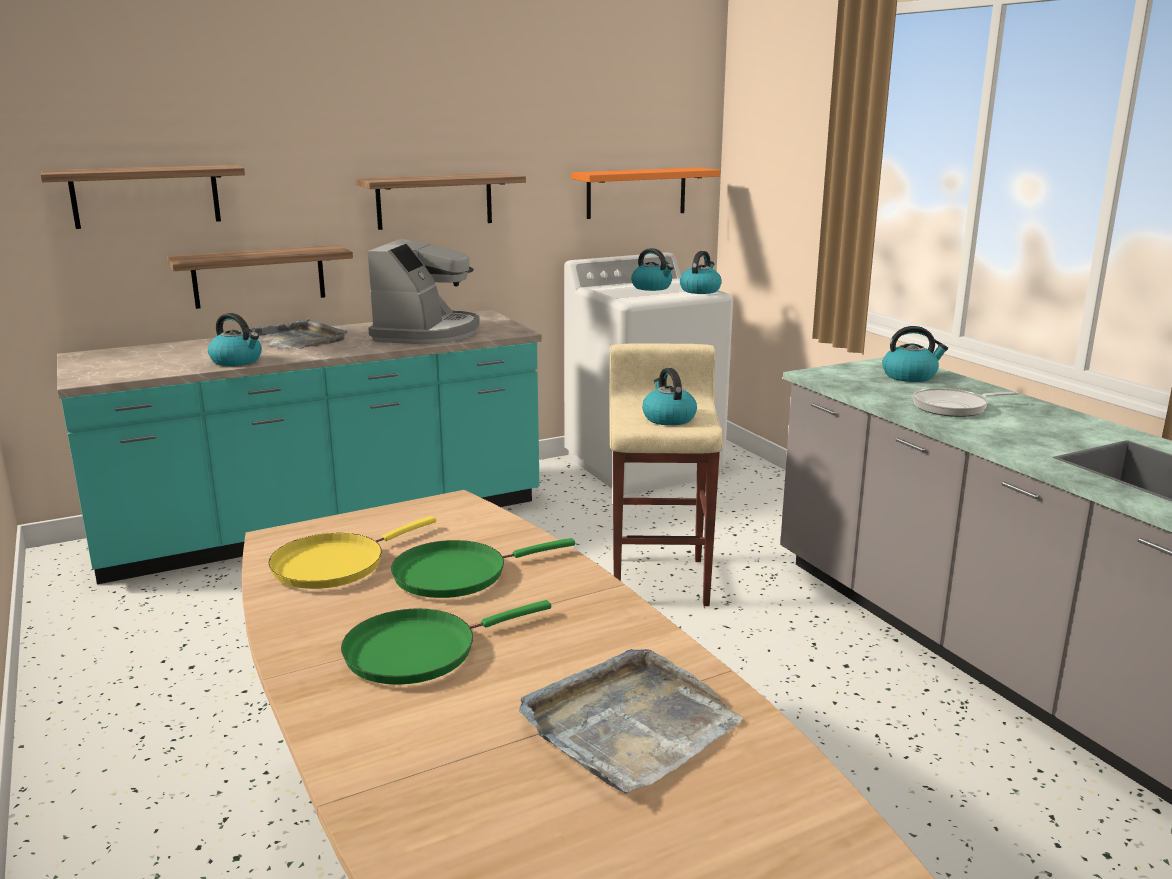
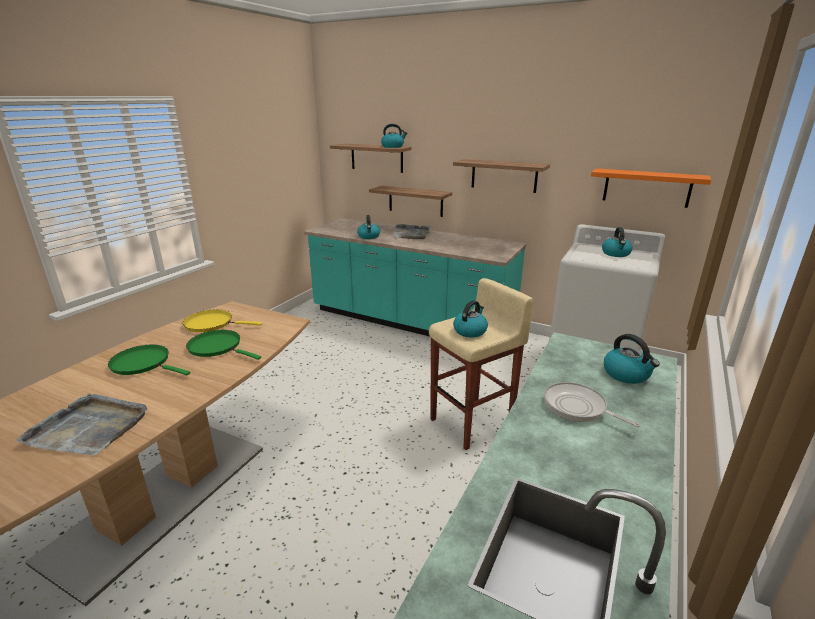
camera: 55 degrees right, 5 degrees up
coffee machine [367,238,480,344] -> none
kettle [680,251,722,294] -> kettle moved to [381,124,407,148]

